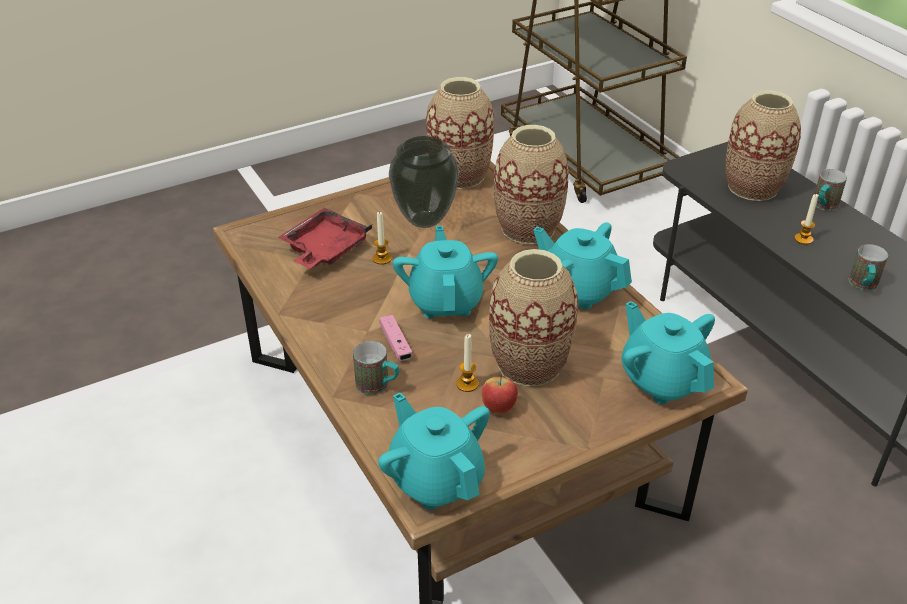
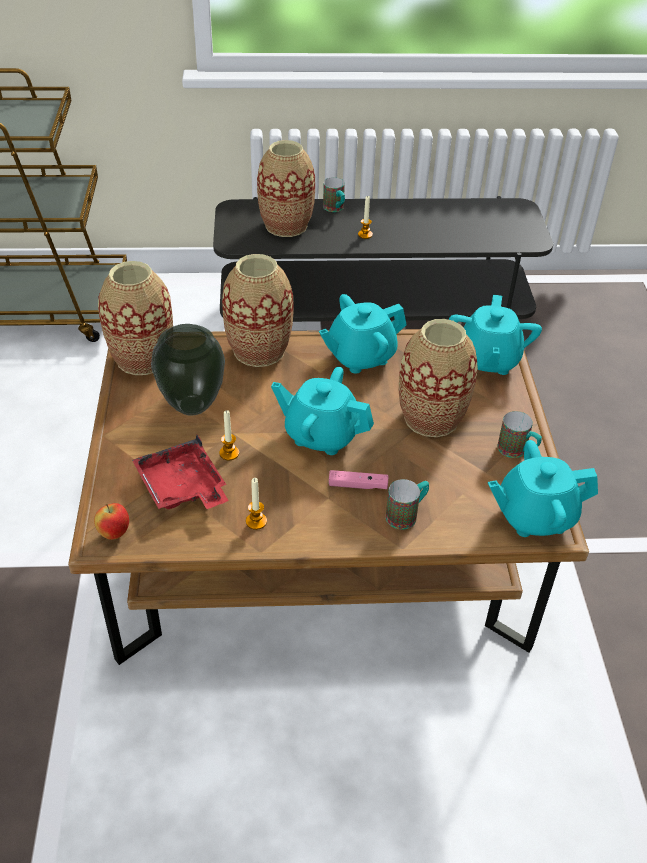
camera: 65 degrees left, 5 degrees up
candle [456,334,479,392] -> candle moved to [246,478,267,530]
apple [481,374,518,414] -> apple moved to [94,503,129,540]
turquoise teapot [621,301,715,404] -> turquoise teapot turned 75 degrees counterclockwise [449,295,542,375]
mug [849,244,888,291] -> mug moved to [497,411,542,458]

